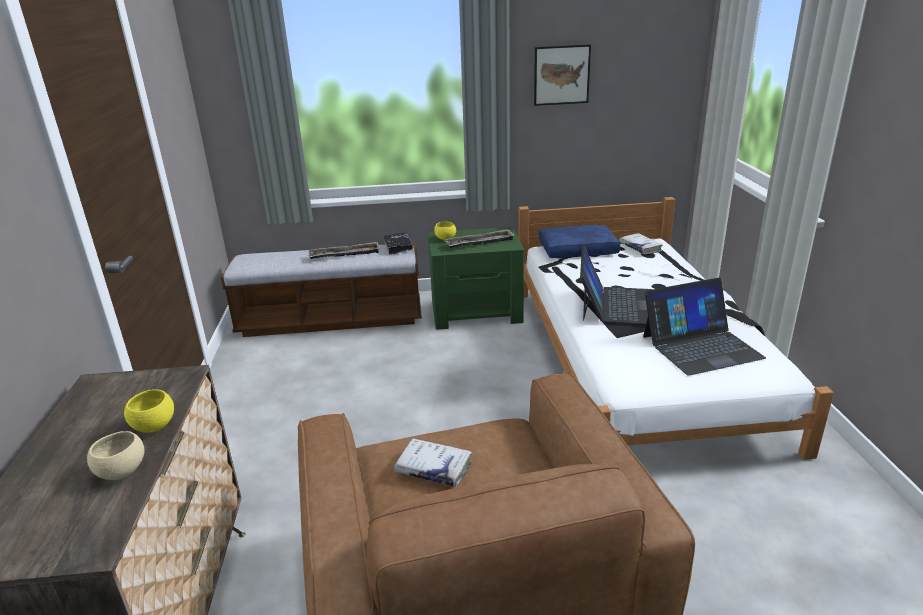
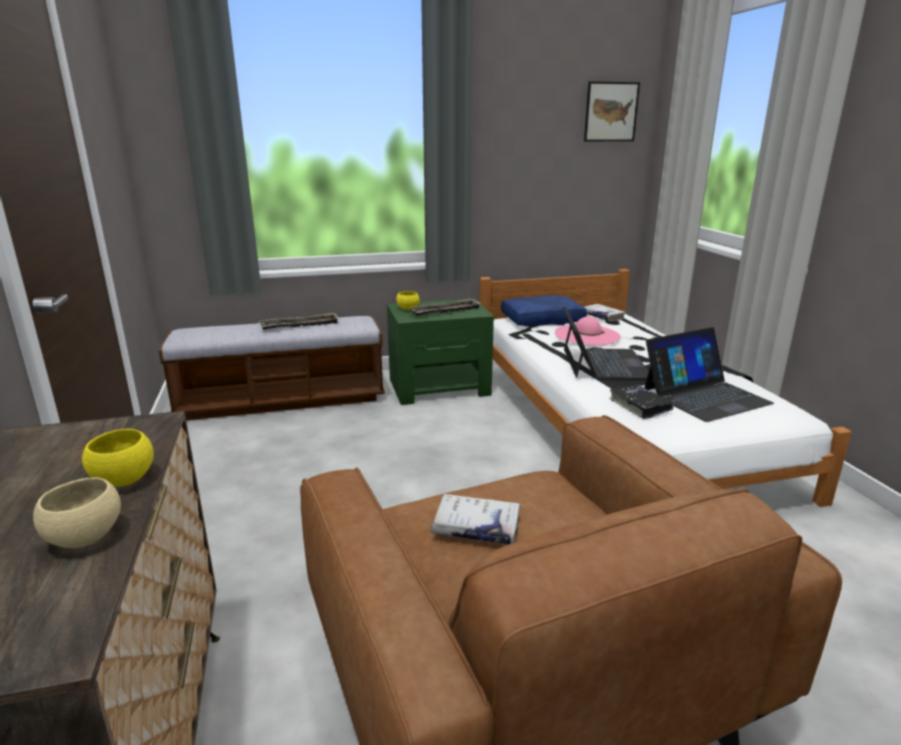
camera: 10 degrees left, 5 degrees down
black book [383,232,414,254] -> black book moved to [609,384,674,419]
picture [534,44,591,106] -> picture moved to [584,81,640,141]
none -> pink hat [555,316,621,345]

